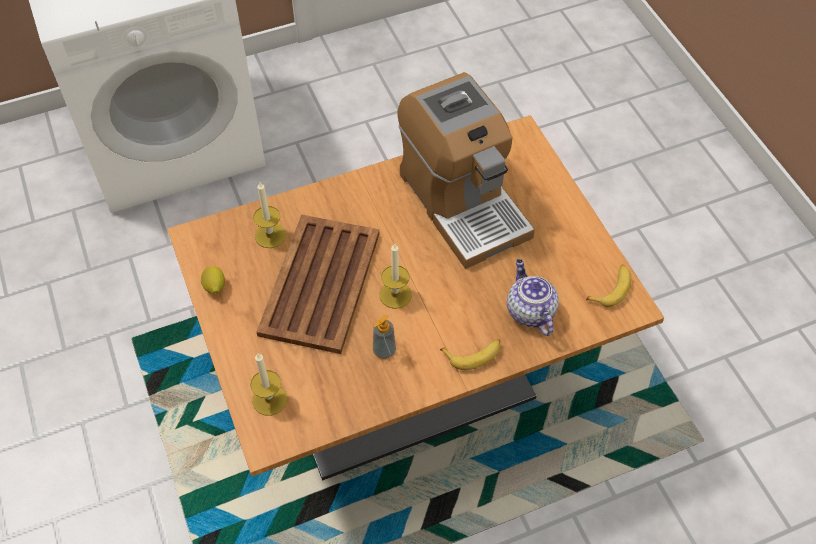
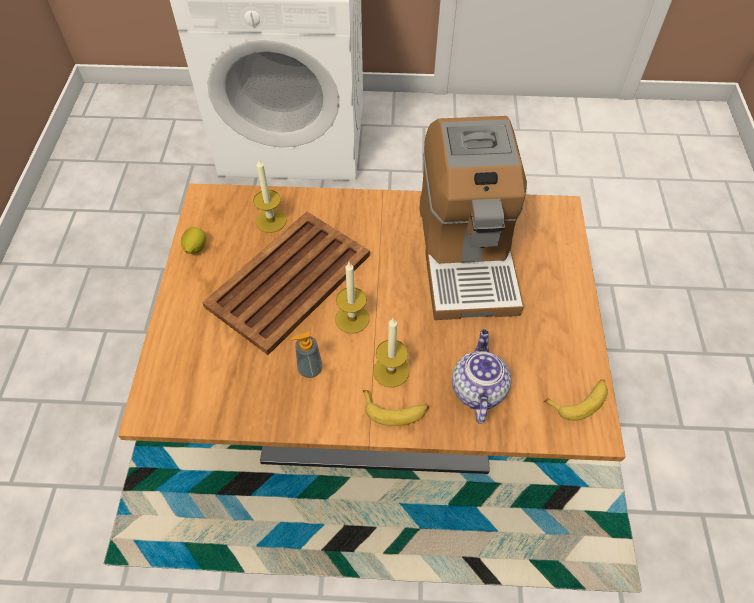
camera: 25 degrees right, 0 degrees up
candle [250,353,287,416] -> candle moved to [373,318,409,388]

